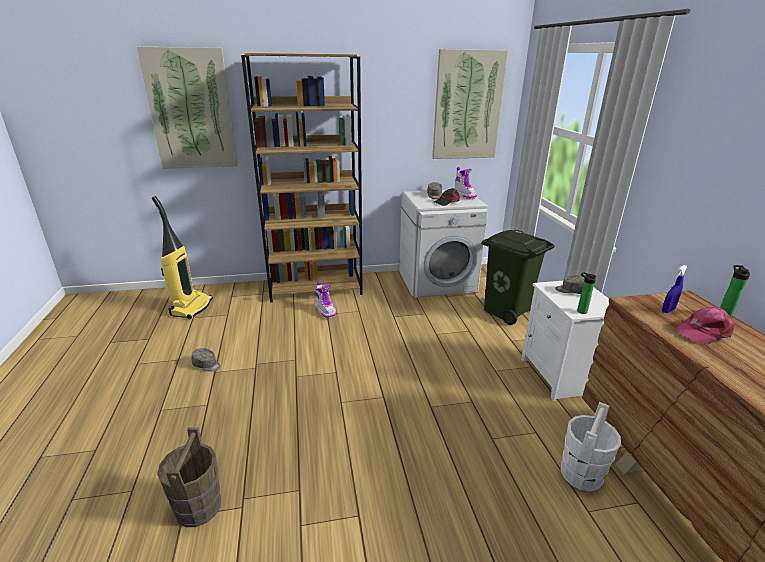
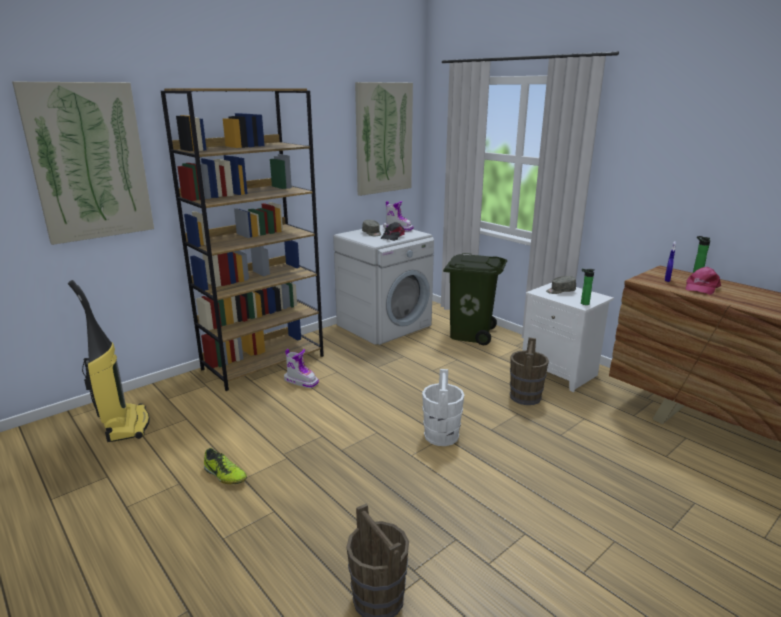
camera: 30 degrees left, 5 degrees down
grey cap [192,348,221,372] -> shoe [204,448,247,484]
white bucket [561,402,621,492] -> white bucket moved to [422,369,464,446]
none -> brown bucket [510,338,549,405]

